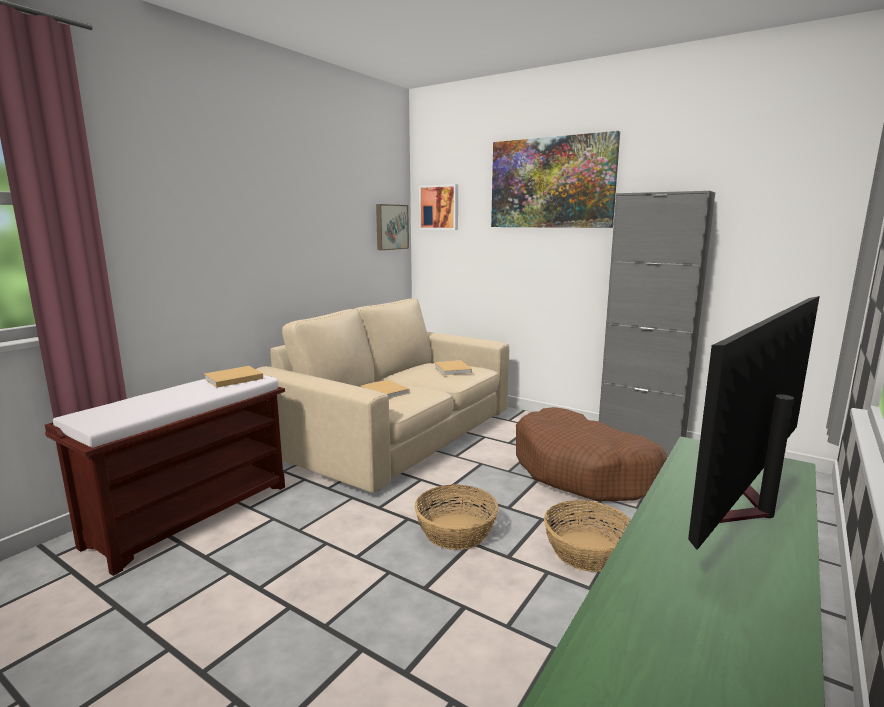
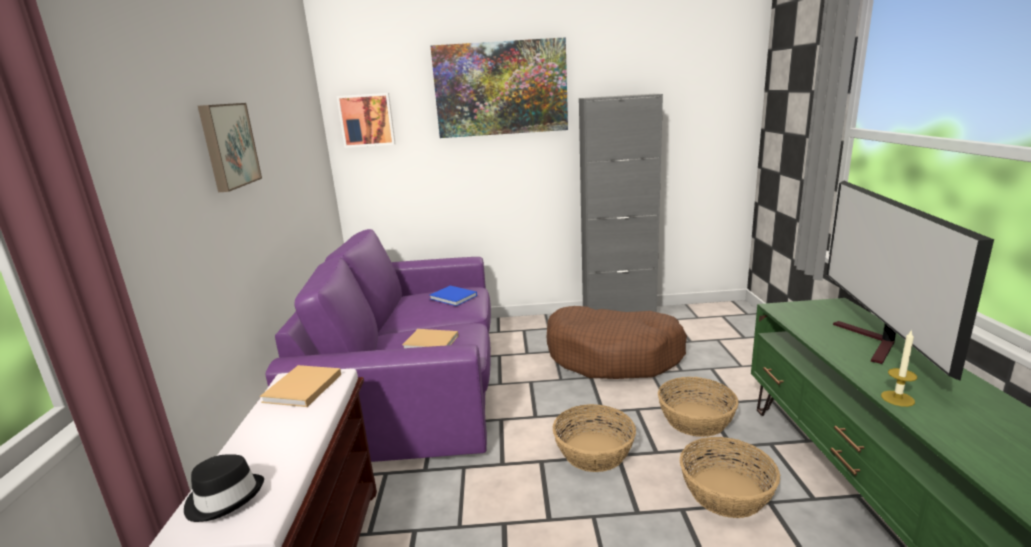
camera: 35 degrees left, 5 degrees up
beige sofa [256,298,509,493] -> purple sofa [266,229,491,462]
picture [376,204,409,250] -> picture moved to [198,103,262,192]
beige book [435,360,472,375] -> blue book [430,286,477,306]
none -> black hat [184,454,264,522]
none -> basket [680,437,780,518]
none -> candle [881,329,917,407]

